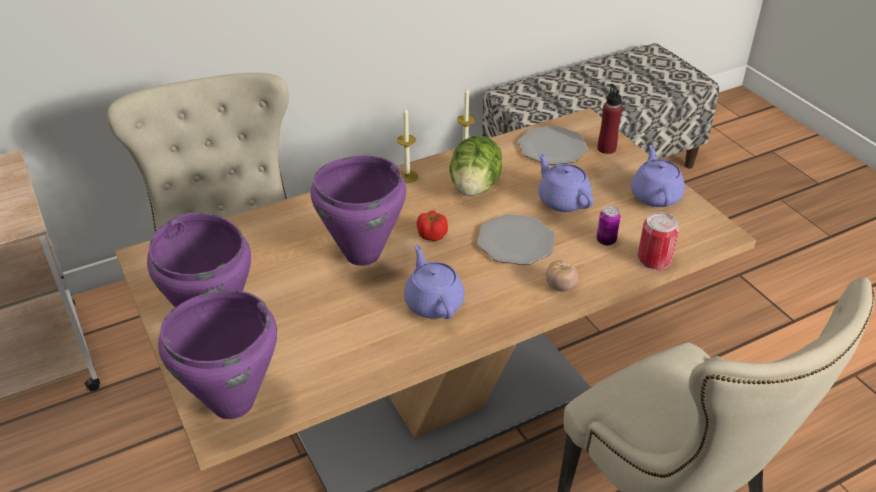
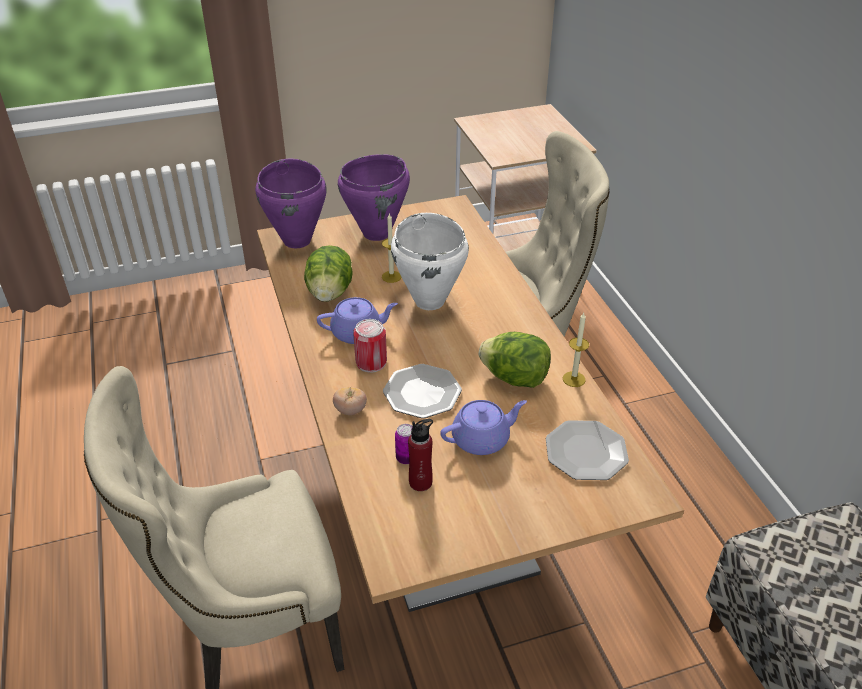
camera: 100 degrees right, 0 degrees up
purple cooking pot [310,156,406,266] -> white cooking pot [391,213,469,310]
candle [397,107,418,183] -> candle moved to [382,214,401,283]
tomato [417,211,448,241] -> none
red bottle [598,84,623,154] -> red bottle moved to [408,419,433,491]
purple teapot [631,145,685,207] -> none
can [638,213,679,271] -> can moved to [353,319,387,372]
none -> lettuce [304,245,353,302]

